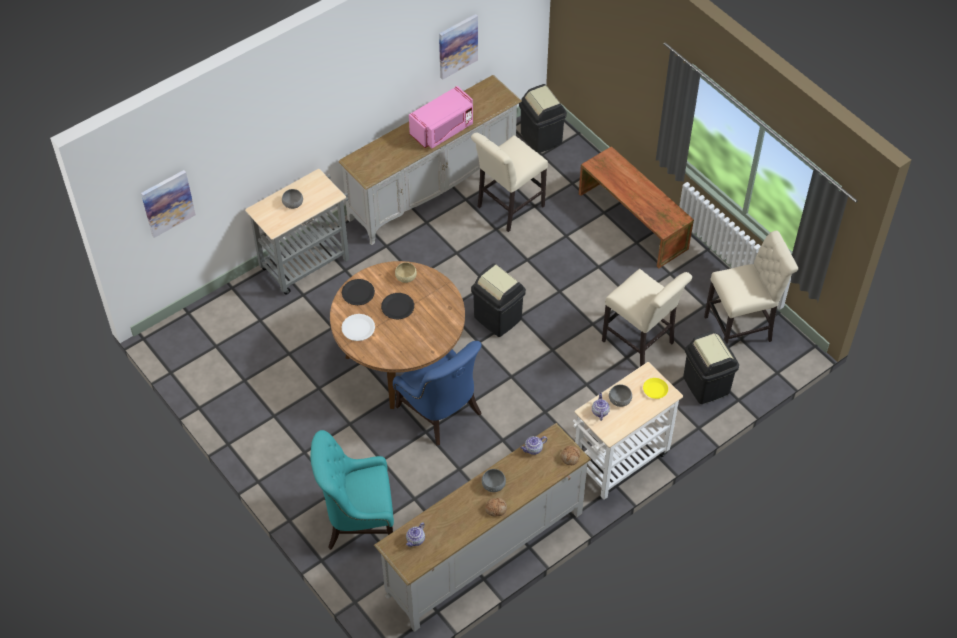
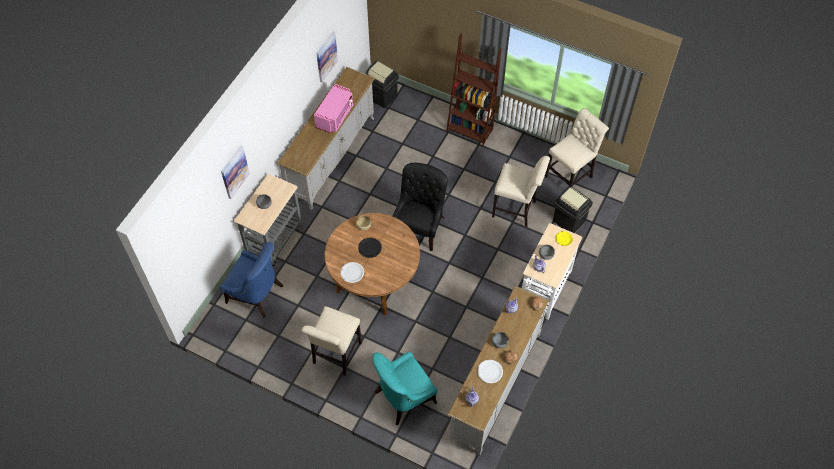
camera: 25 degrees left, 5 degrees up
picture [141,170,196,238] -> picture moved to [221,146,250,199]
black plate [342,279,375,305] -> none
blue chair [393,341,482,446] -> blue chair moved to [220,242,283,318]
beige stool [471,133,548,232] -> beige stool moved to [302,306,362,376]
black trash can [471,263,526,337] -> black chair [392,163,448,251]
brown bench [579,146,694,268] -> brown bookcase [446,33,502,147]
none -> white plate [478,360,503,383]

